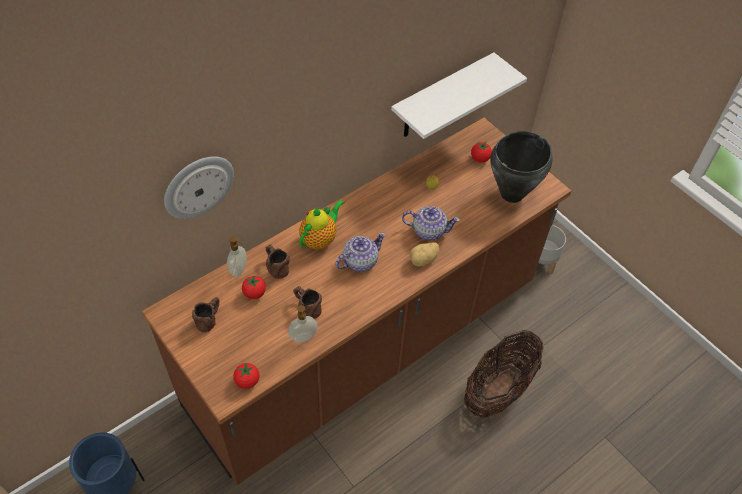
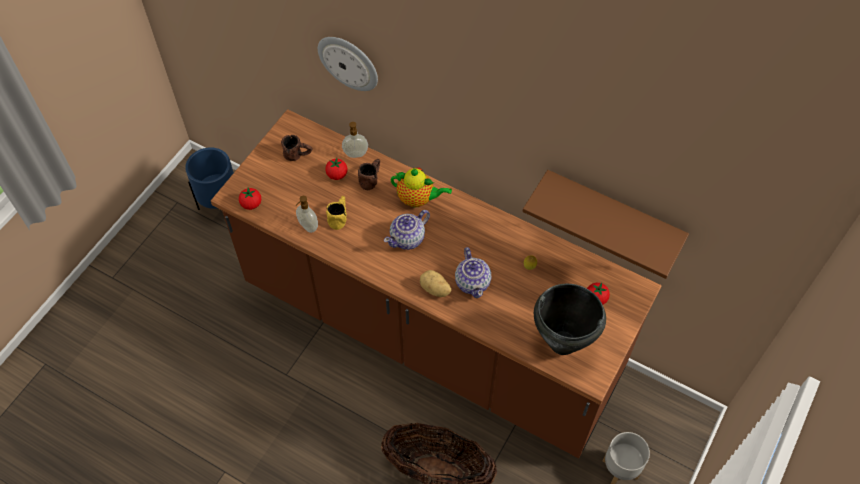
camera: 70 degrees right, 5 degrees up
brown mug [293,286,322,319] -> yellow mug [326,196,347,230]
teapot [335,232,386,272] -> teapot turned 105 degrees clockwise [384,210,430,250]
white shelf [391,52,527,139] -> brown shelf [523,170,689,279]

